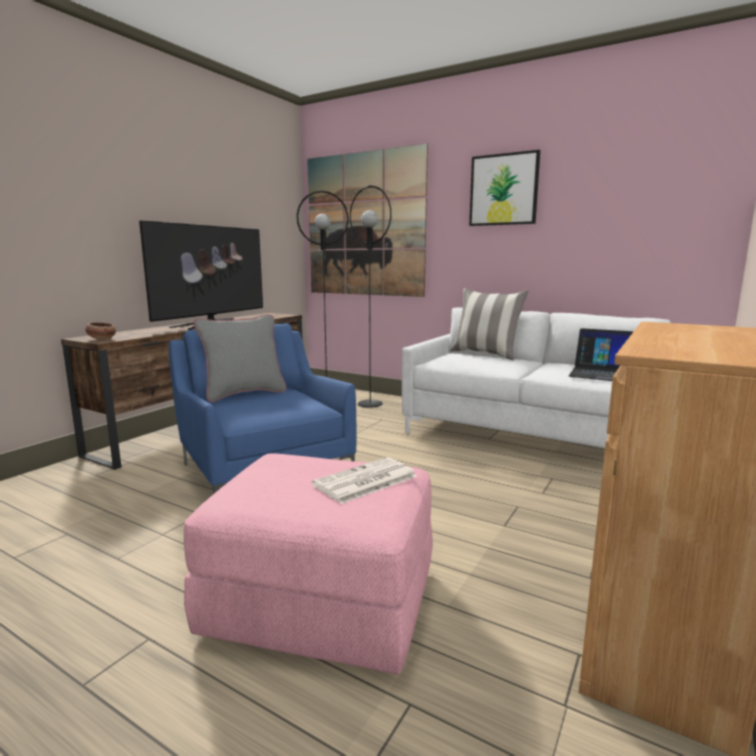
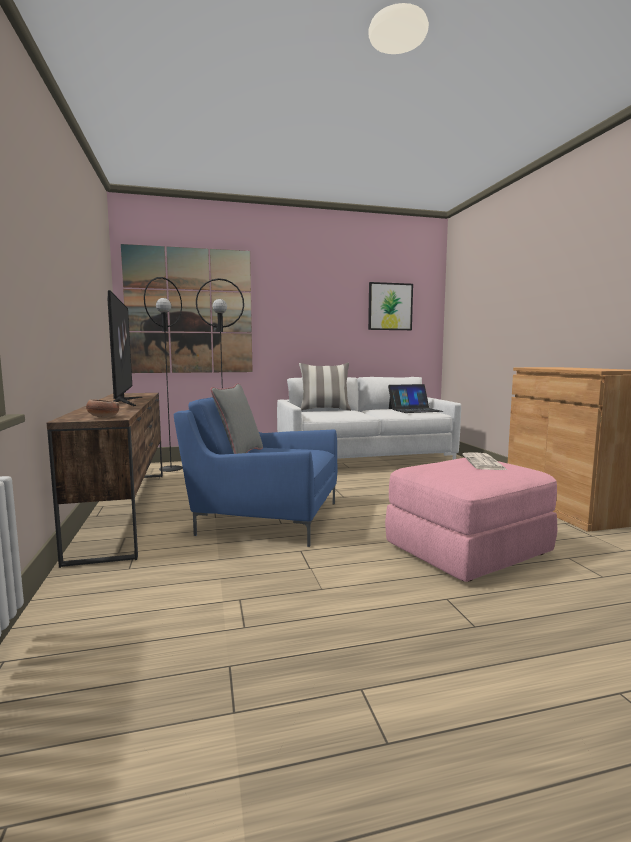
camera: 45 degrees left, 5 degrees down
picture [469,150,540,226] -> picture moved to [368,282,413,330]

